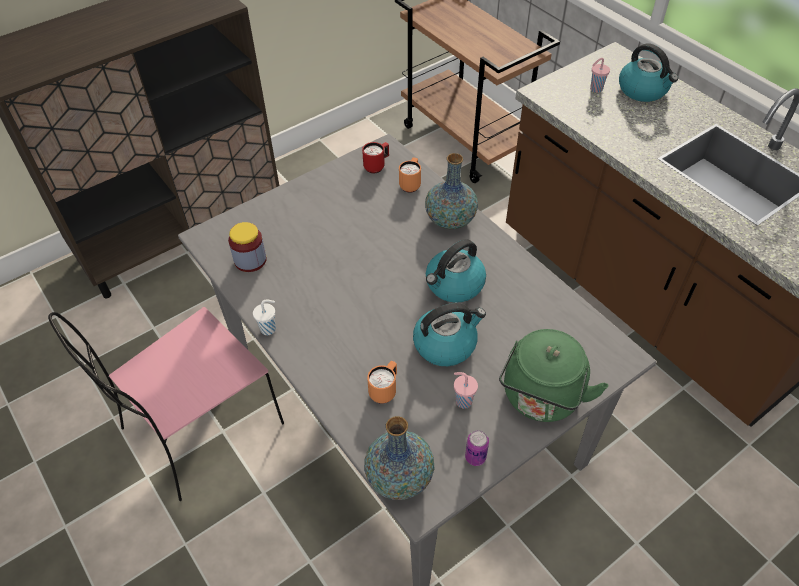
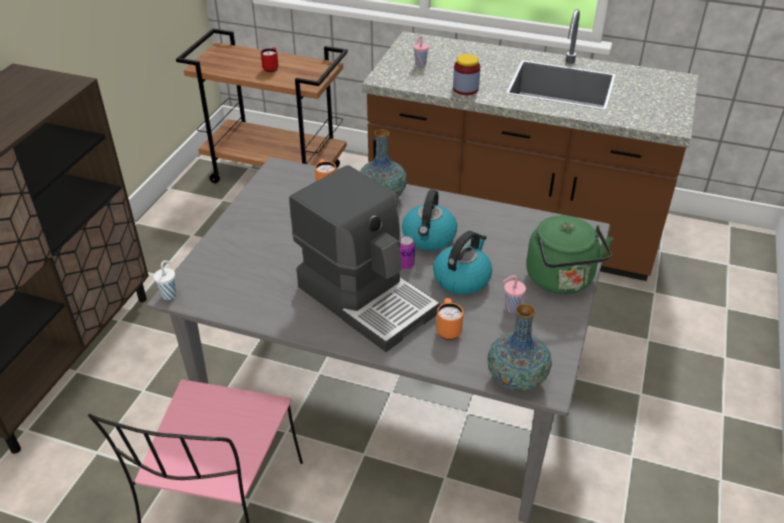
camera: 35 degrees left, 10 degrees down
jar [228,222,267,272] -> jar moved to [453,54,480,95]
white cup [253,299,276,335] -> white cup moved to [153,260,176,300]
red mug [362,142,389,173] -> red mug moved to [260,47,279,72]
can [465,430,489,466] -> can moved to [399,236,415,269]
kettle [619,44,678,102] -> none
none -> coffee machine [289,165,440,352]

